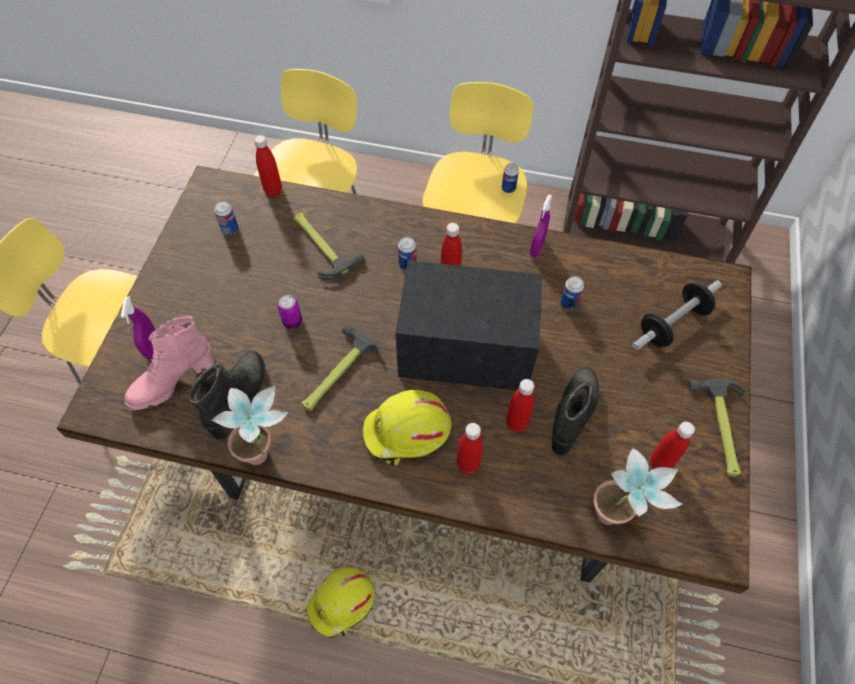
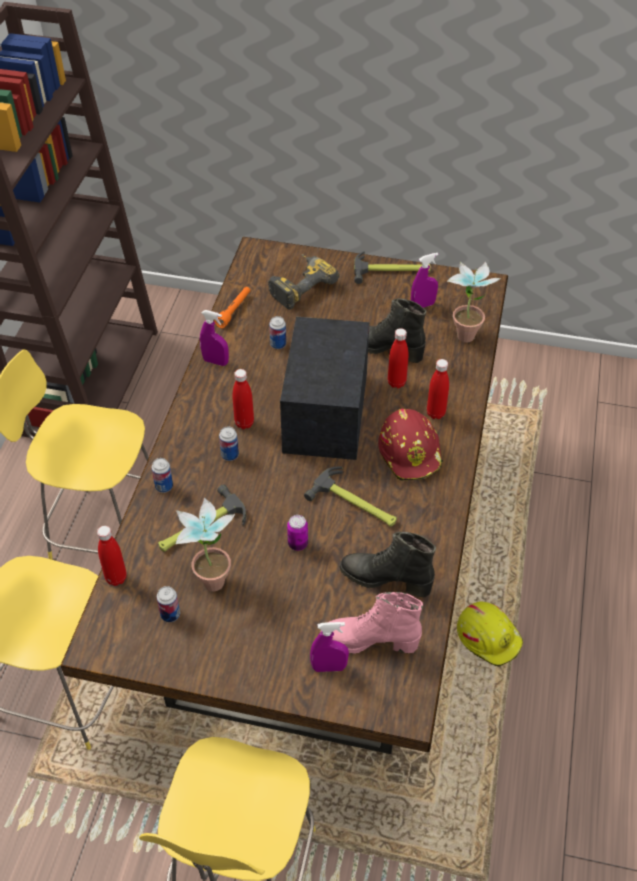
camera: 90 degrees left, 10 degrees down
pink boot [124,316,215,410] -> pink boot turned 135 degrees clockwise [321,592,423,654]
potted plant [212,385,288,465] -> potted plant moved to [176,498,235,592]
yellow hard hat [362,390,451,466] -> red hard hat [378,409,443,480]
can [502,163,519,193] -> can moved to [151,458,173,493]
dumbbell [632,280,722,350] -> power drill [268,254,340,309]
red bottle [650,422,695,469] -> purple spray bottle [411,253,438,308]
none -> orange flashlight [214,287,250,328]

